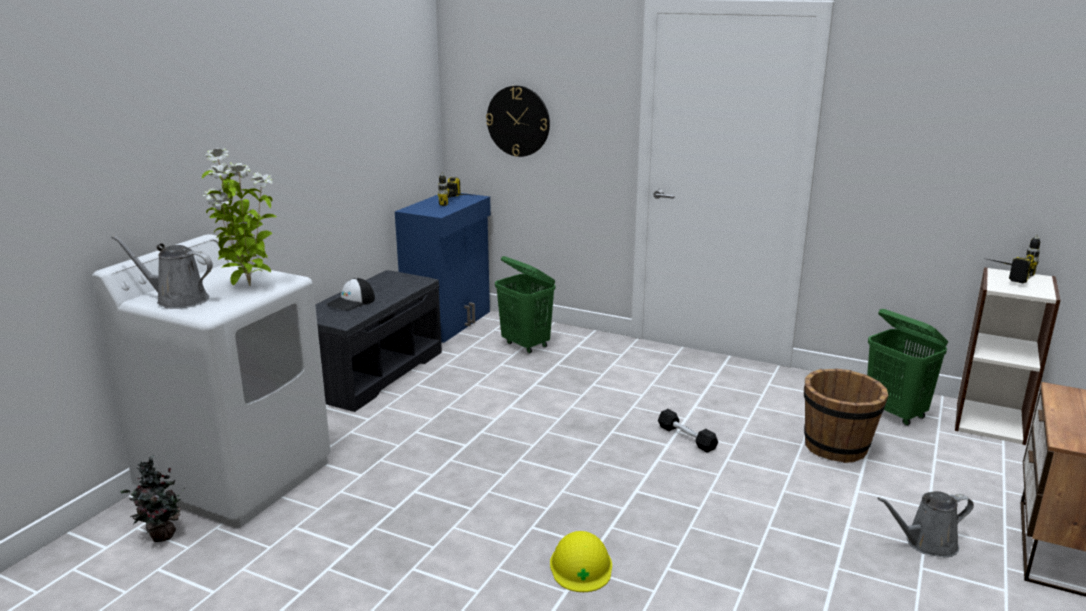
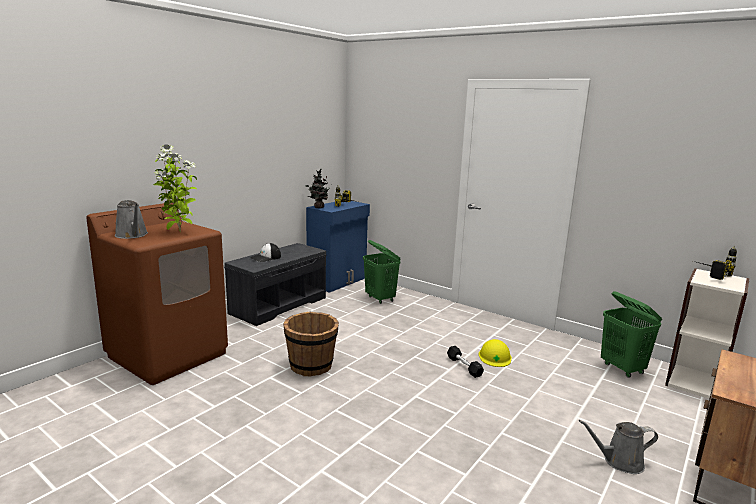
camera: 10 degrees right, 5 degrees down
white washing machine [92,234,331,528] -> brown washing machine [86,203,228,385]
grey watering can [111,235,213,309] -> grey watering can turned 150 degrees counterclockwise [115,200,148,239]
potted plant [120,455,185,542] -> potted plant moved to [305,168,330,208]
wall clock [486,86,550,157] -> none
yellow hard hat [550,531,612,592] -> yellow hard hat moved to [479,339,512,367]
brown bucket [804,368,889,463] -> brown bucket moved to [283,311,339,377]

